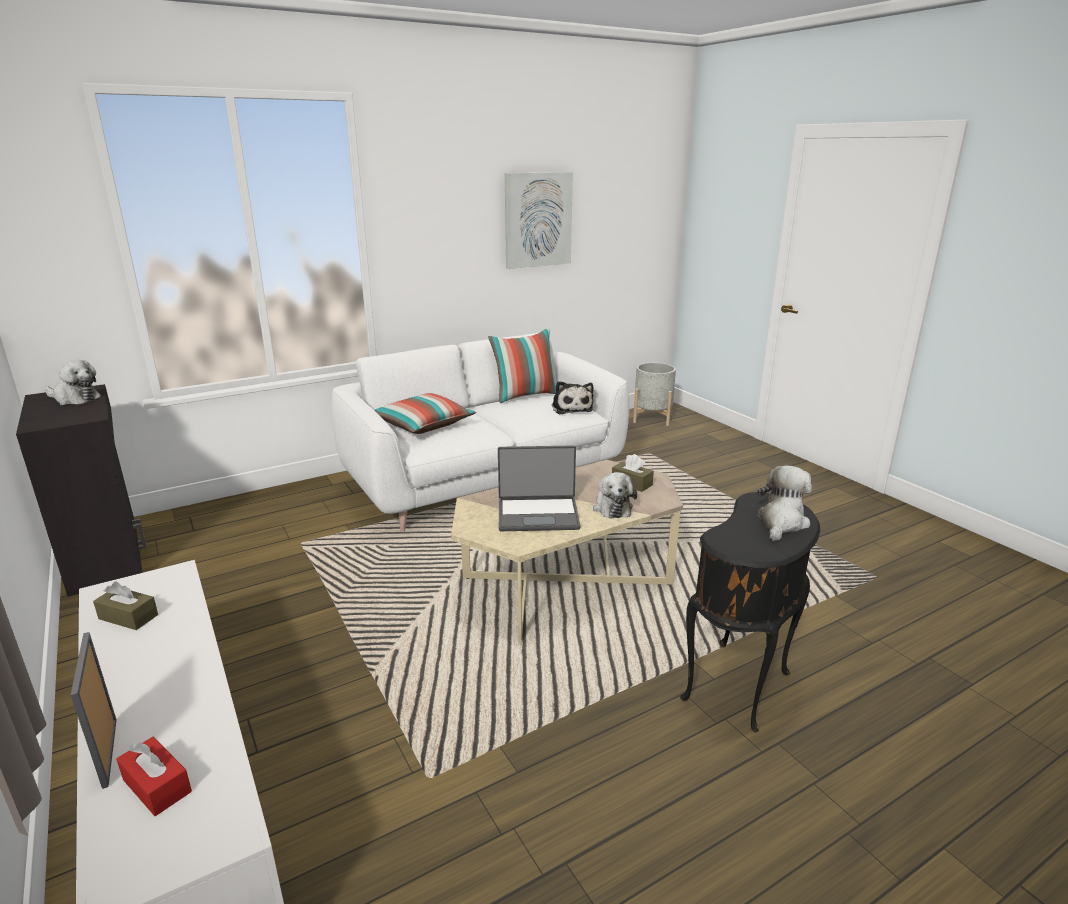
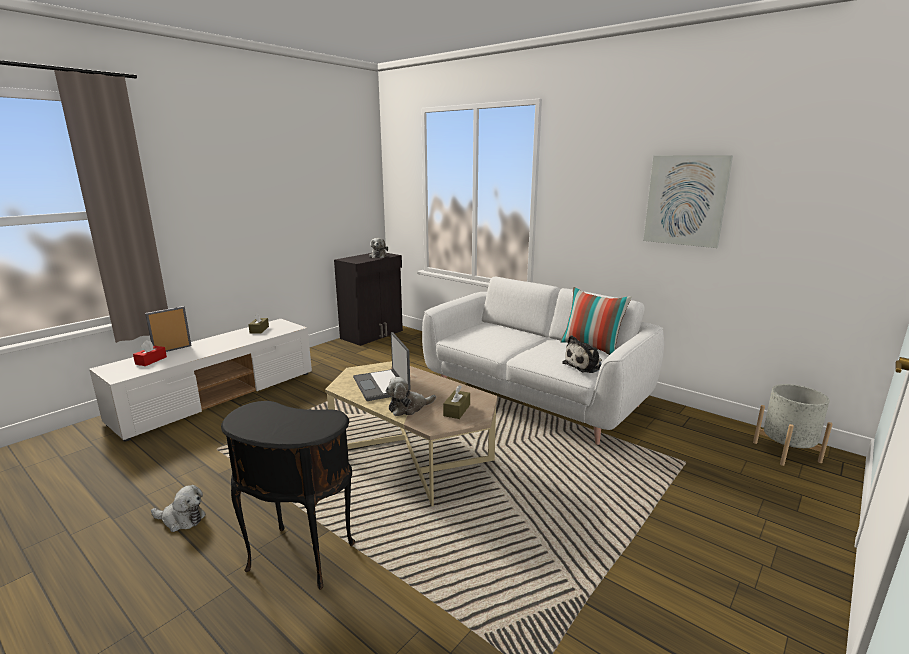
camera: 70 degrees right, 5 degrees down
pillow [374,393,476,434] -> none
plush toy [758,465,812,541] -> plush toy moved to [151,485,206,532]

